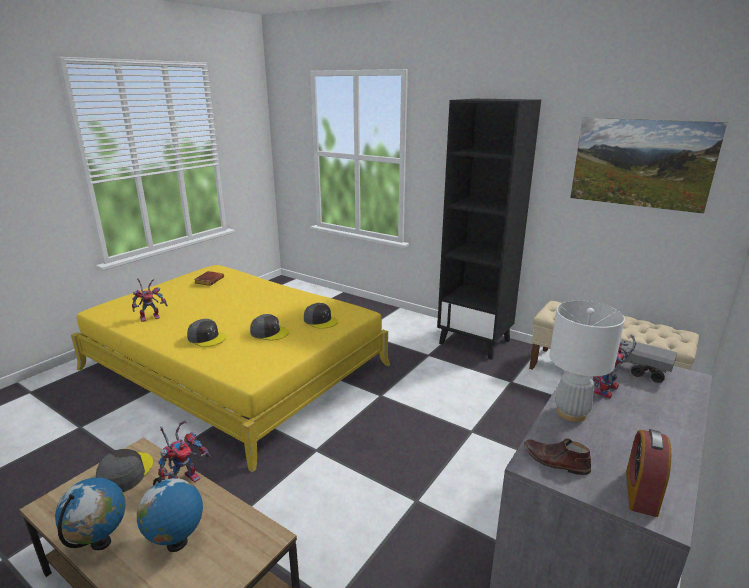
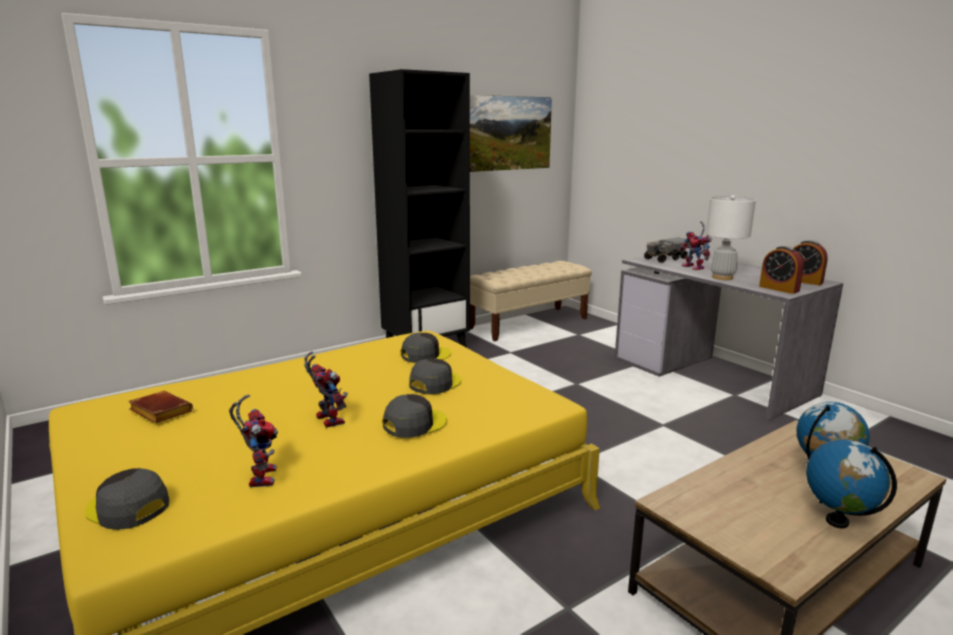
camera: 70 degrees left, 5 degrees down
grey cap [96,449,153,492] -> grey cap moved to [85,468,169,530]
toy robot [158,421,211,483] -> toy robot moved to [304,351,348,428]
brown shoe [524,438,591,475] -> alarm clock [759,246,804,294]

